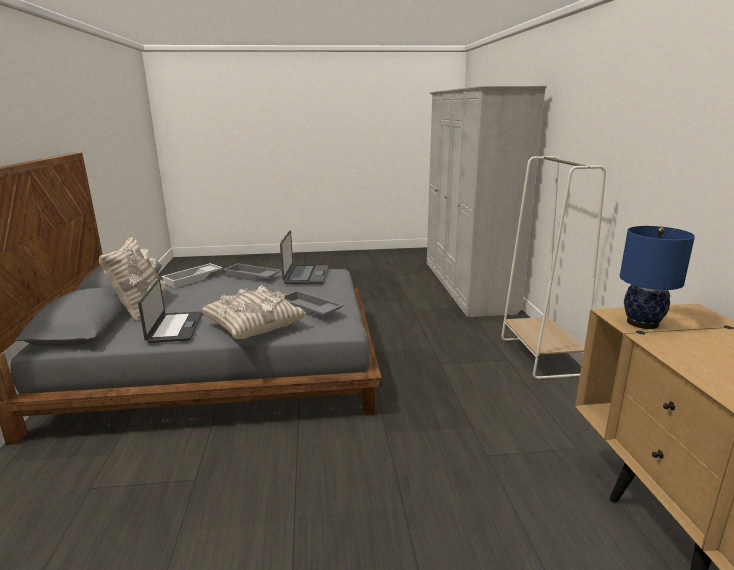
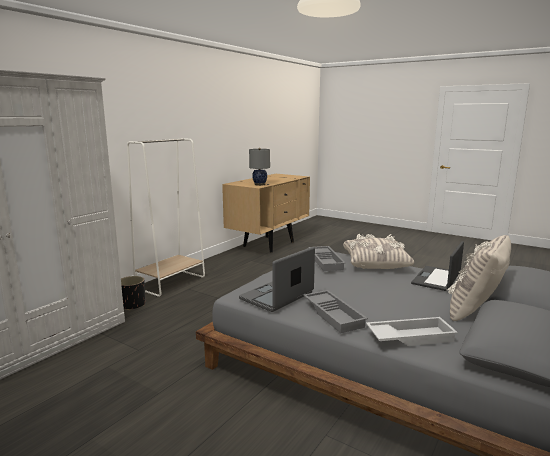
camera: 140 degrees left, 5 degrees down
blue table lamp [620,226,695,329] -> grey table lamp [249,148,270,186]
none -> black planter [121,276,145,310]

